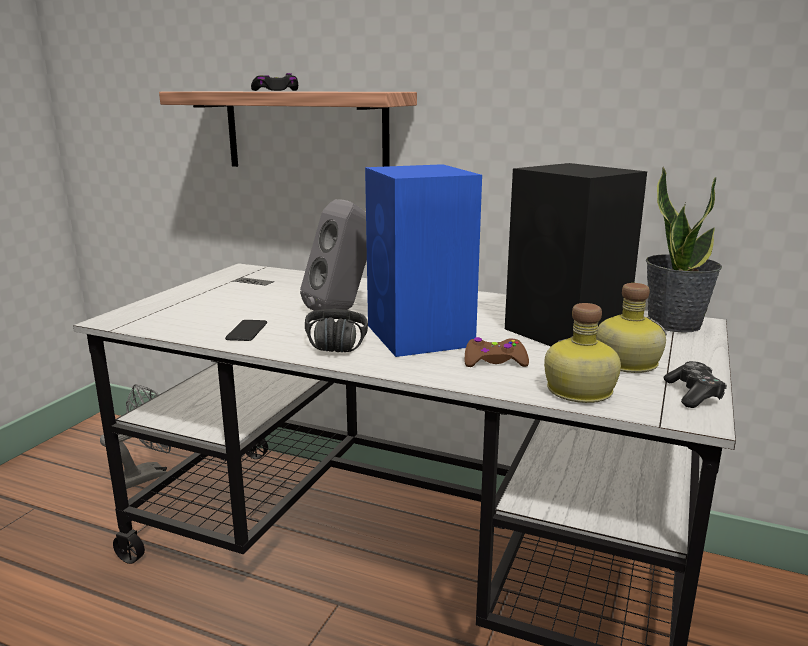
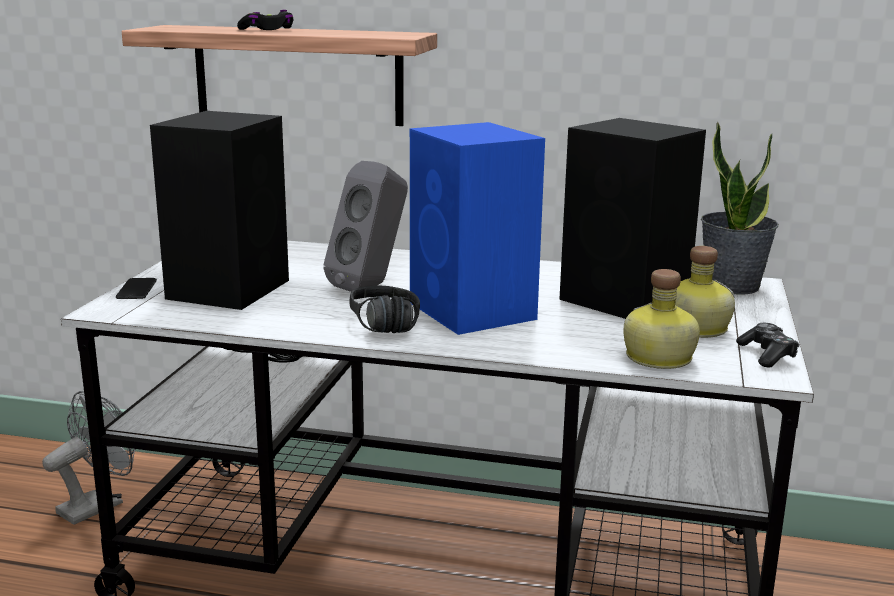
camera: 10 degrees left, 0 degrees up
phone [225,320,267,341] -> phone moved to [116,278,157,299]
brown game controller [465,337,529,367] -> none
none -> black speaker [150,111,289,310]

